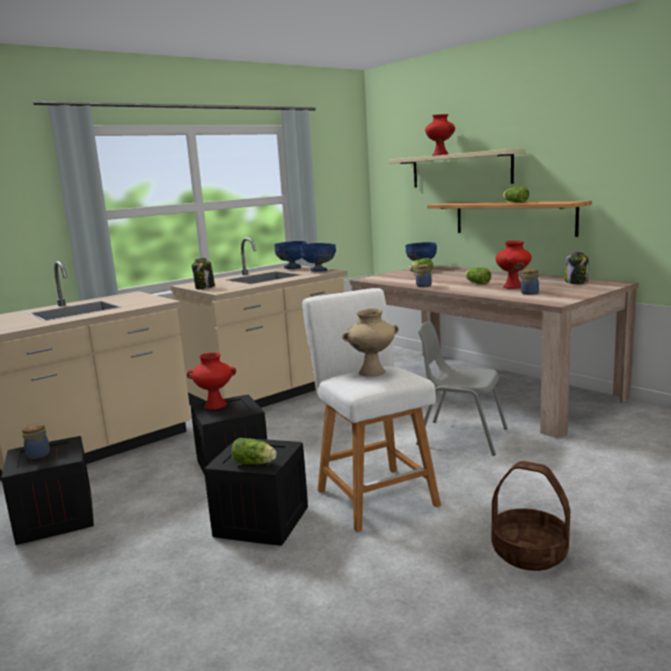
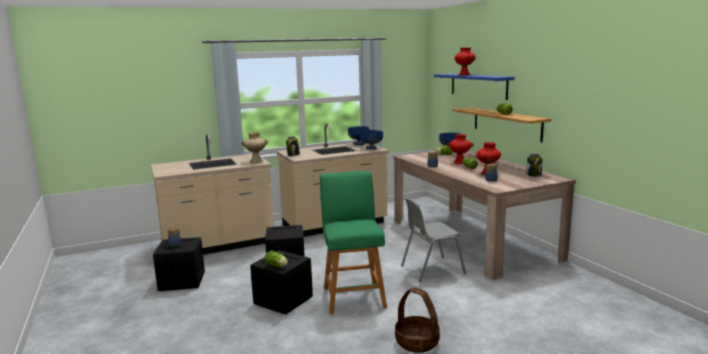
camera: 15 degrees right, 0 degrees up
red vase [187,352,236,409] -> red vase moved to [447,134,473,164]
white stool [302,288,441,532] -> green stool [320,171,387,314]
beige vase [342,309,399,377] -> beige vase moved to [242,132,268,163]
beige shelf [389,149,525,188] -> blue shelf [434,74,515,100]
grey chair [416,321,507,456] -> grey chair turned 60 degrees counterclockwise [401,198,466,282]

